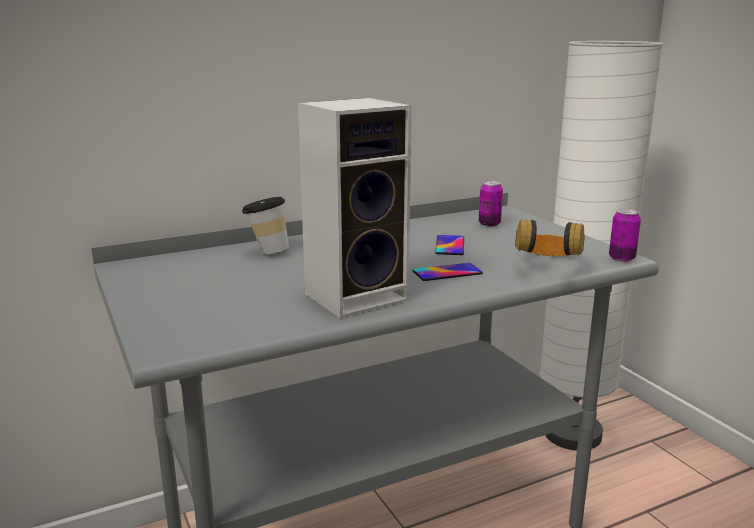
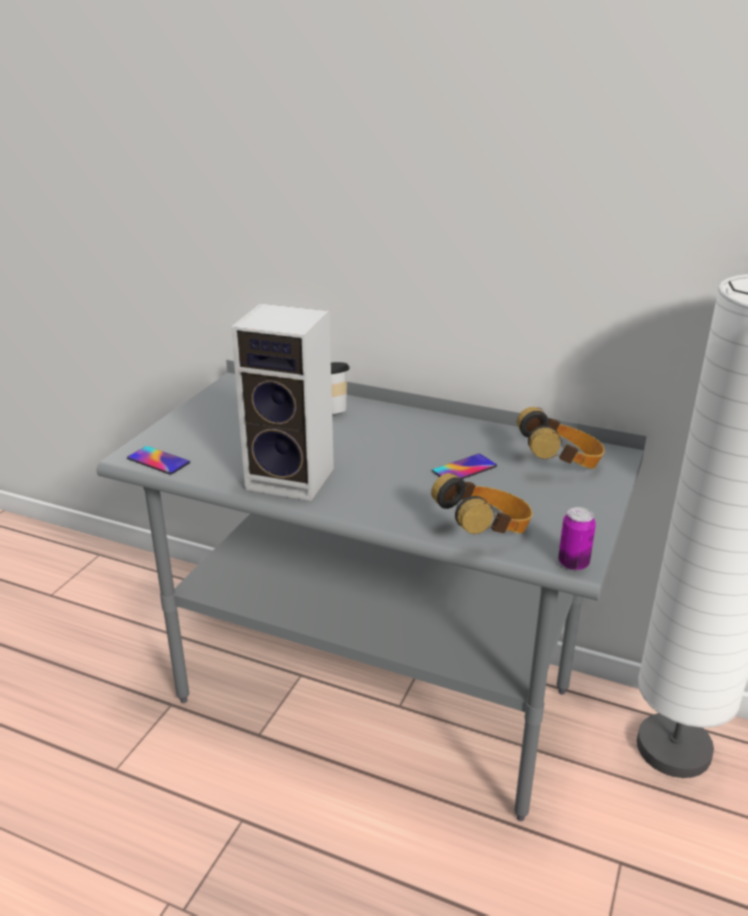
camera: 50 degrees right, 10 degrees up
phone [412,263,483,281] -> phone moved to [127,446,190,475]
can [479,181,503,227] -> headphones [517,407,605,469]

